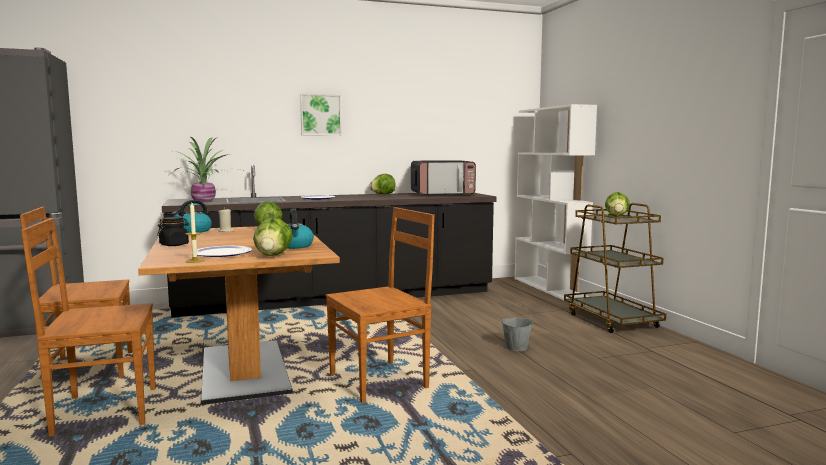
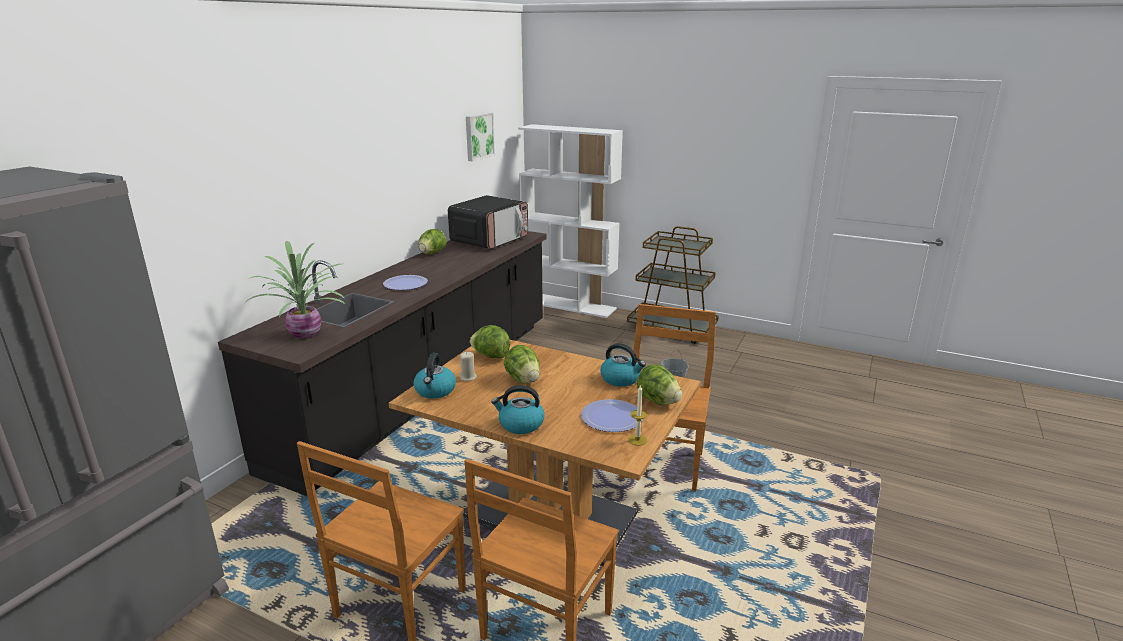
camera: 45 degrees left, 15 degrees up
black jar [157,217,190,246] -> kettle [491,385,544,434]
picture [300,94,342,135] -> picture moved to [466,112,495,161]
lettuce [605,192,630,217] -> lettuce moved to [504,345,540,384]

